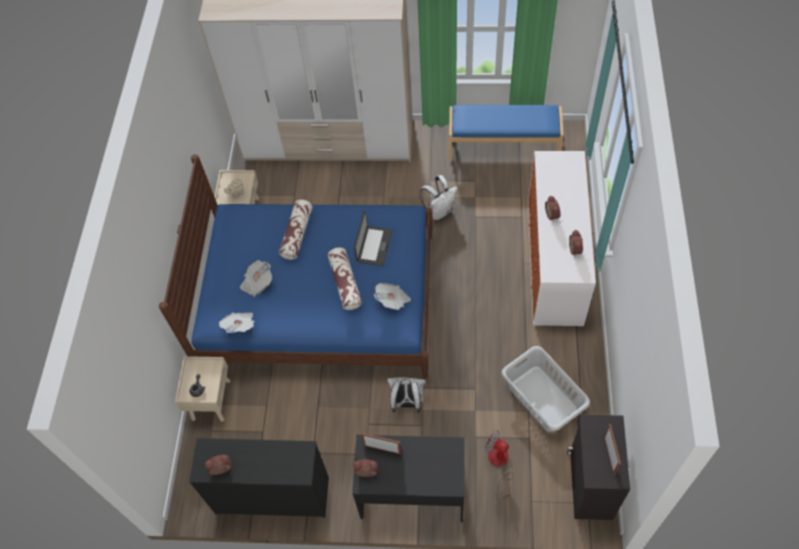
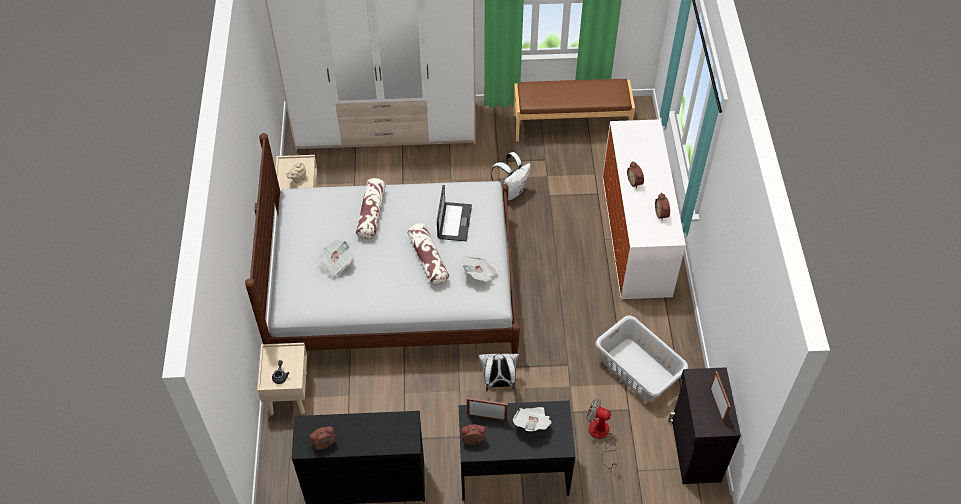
camera: 10 degrees left, 5 degrees down
blue bed [159,154,433,378] -> white bed [245,133,520,354]
newspaper [219,313,255,333] -> newspaper moved to [513,407,552,431]
blue bench [449,105,564,161] -> brown bench [513,79,635,142]

